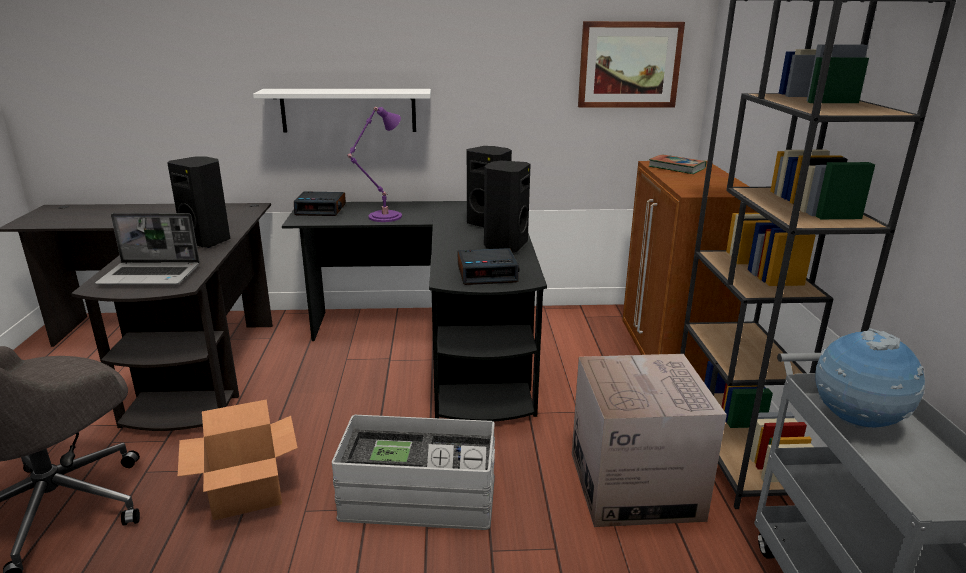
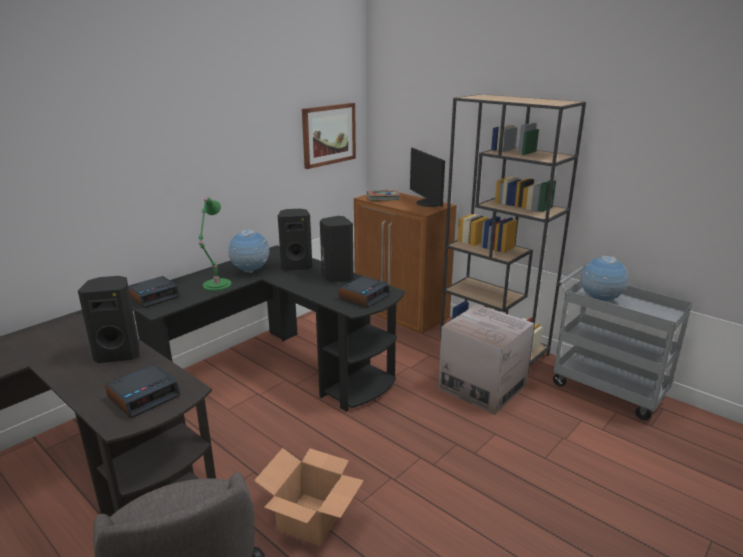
camera: 45 degrees left, 0 degrees up
laptop [95,213,200,285] -> alarm clock [105,364,180,418]
white shelf [253,89,431,132] -> none
grey storage box [332,415,495,530] -> none
purple table lamp [347,107,402,222] -> green table lamp [199,197,231,291]
none -> globe [228,230,269,273]
none -> monitor [410,147,445,207]

